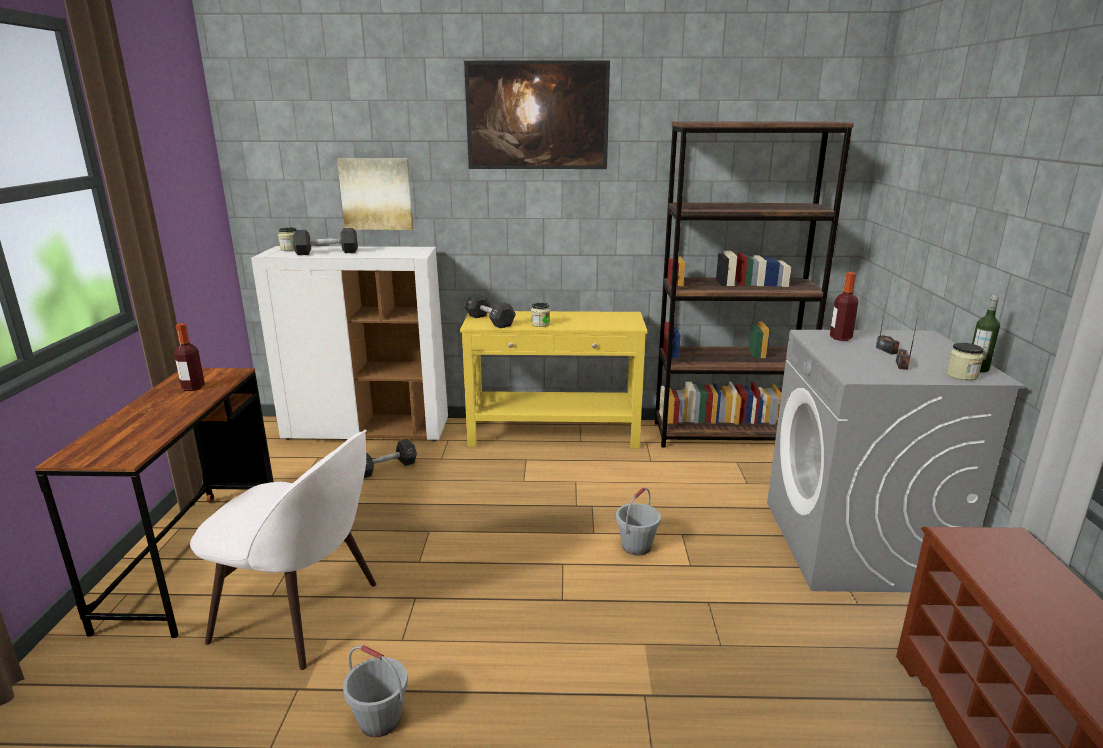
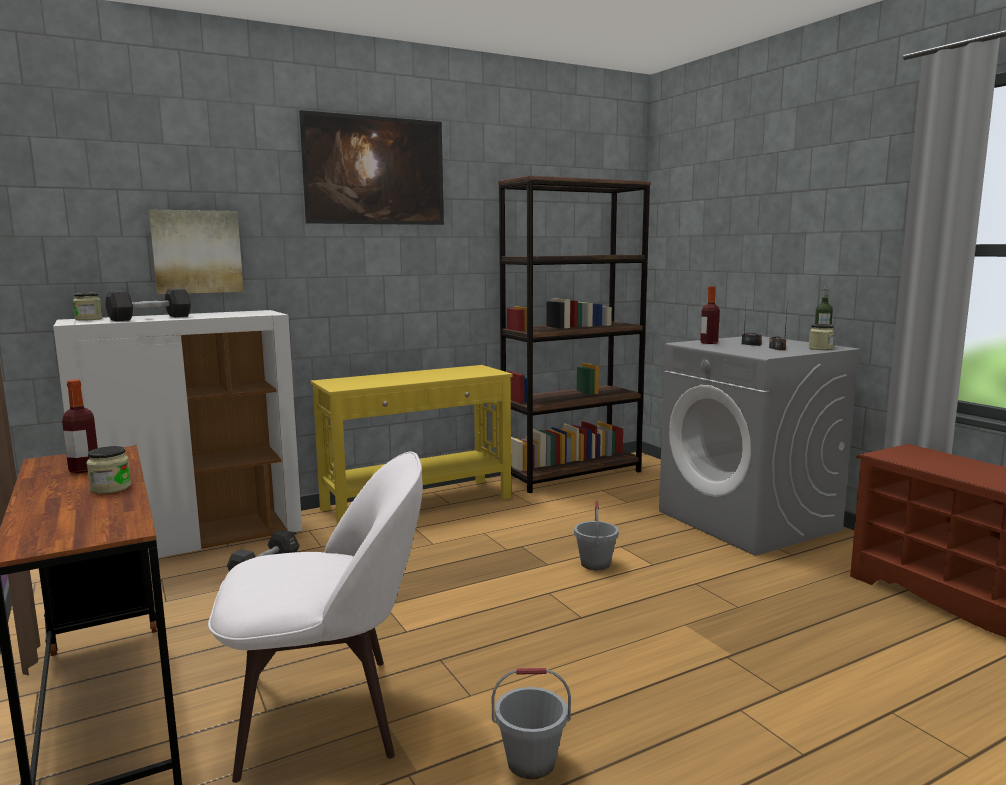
camera: 30 degrees left, 10 degrees down
black dumbbell [465,294,516,328] -> none
jar [531,302,550,327] -> jar moved to [86,446,131,494]

